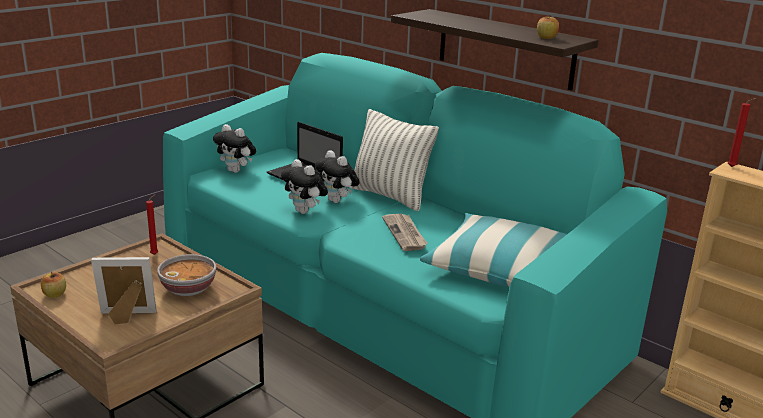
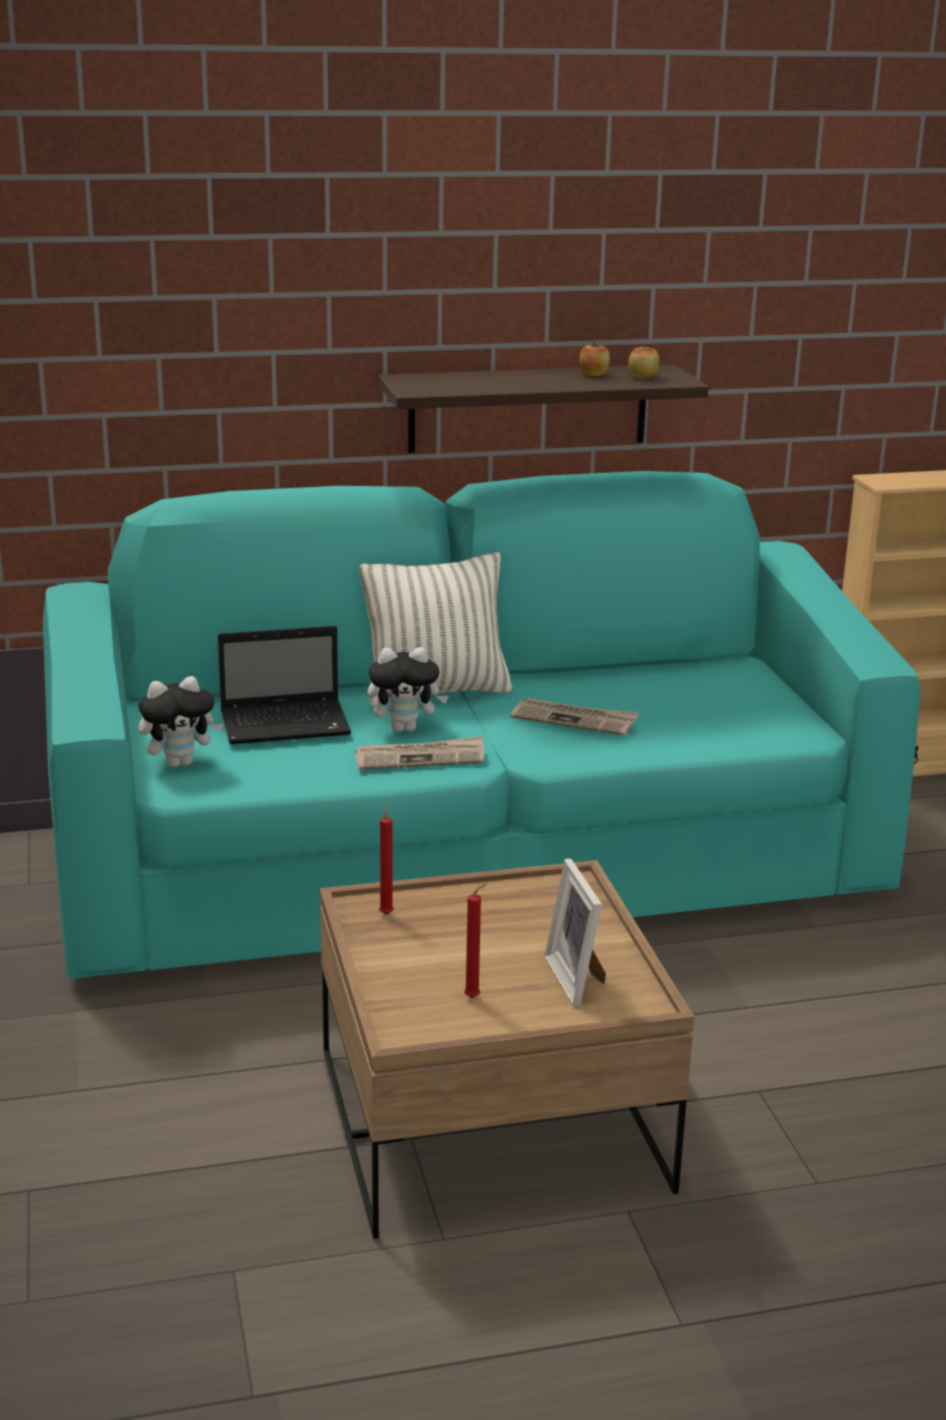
camera: 55 degrees left, 0 degrees up
apple [41,272,66,298] -> apple moved to [579,341,610,376]
picture frame [91,257,157,324] -> picture frame turned 45 degrees counterclockwise [545,859,606,1006]
bowl [157,254,216,296] -> none
plush toy [281,159,328,214] -> newspaper [355,736,484,770]
pillow [420,213,567,287] -> none
red candle [728,98,757,167] -> red candle moved to [464,883,487,998]

